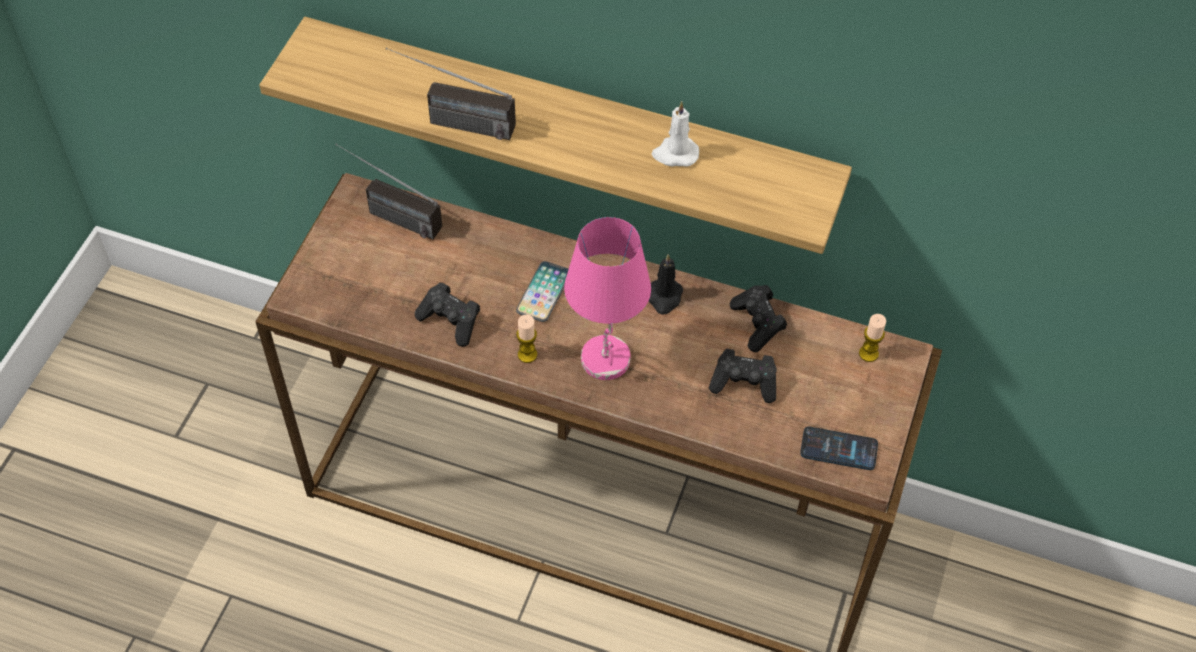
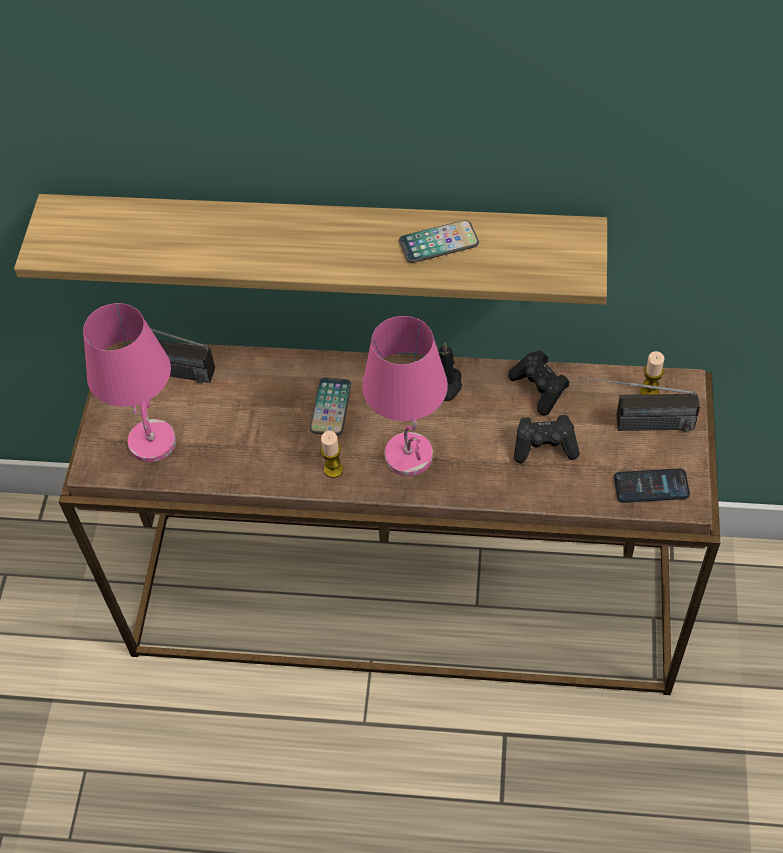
camera: 10 degrees left, 0 degrees up
radio [386,47,516,140] -> radio moved to [580,376,700,432]
black game controller [415,283,480,347] -> none
white candle [652,101,699,166] -> phone [399,220,479,263]
none -> pink table lamp [83,303,176,462]

